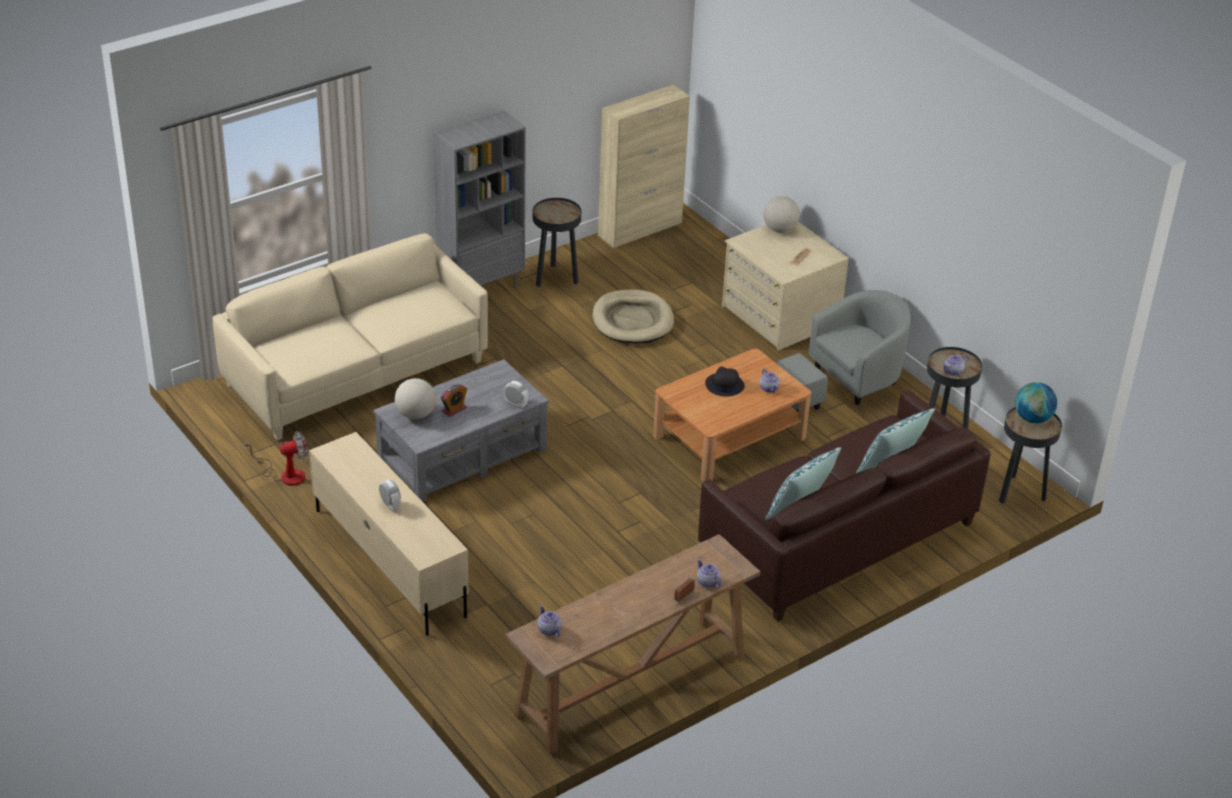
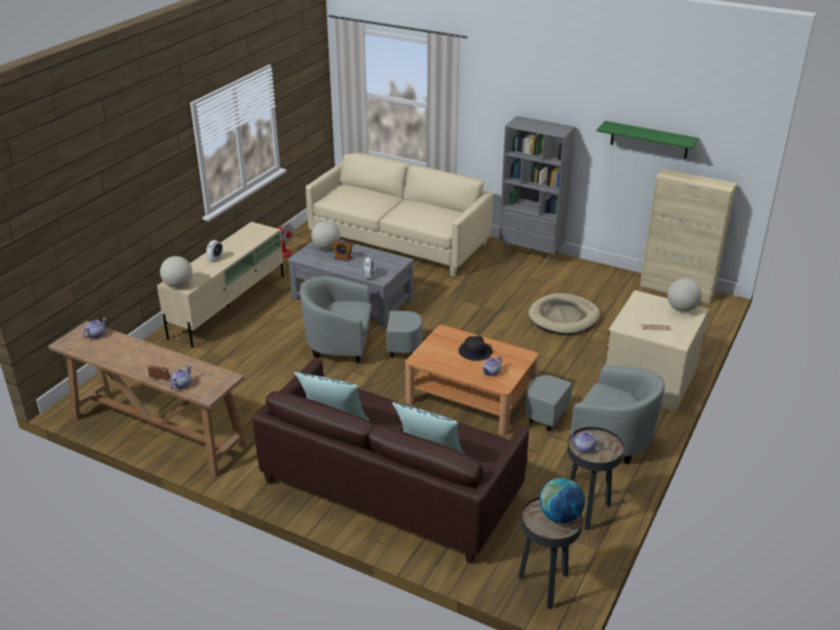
camera: 65 degrees right, 5 degrees down
black side table [533,198,581,287] -> none
none -> globe [160,256,193,288]
none -> grey armchair [300,276,422,364]
none -> green shelf [596,121,699,159]

